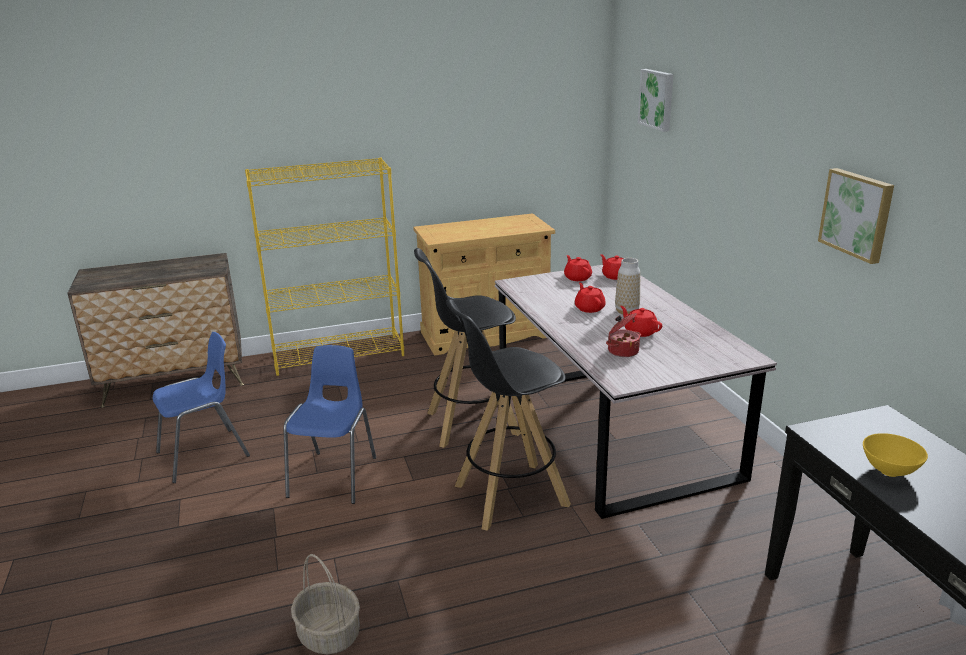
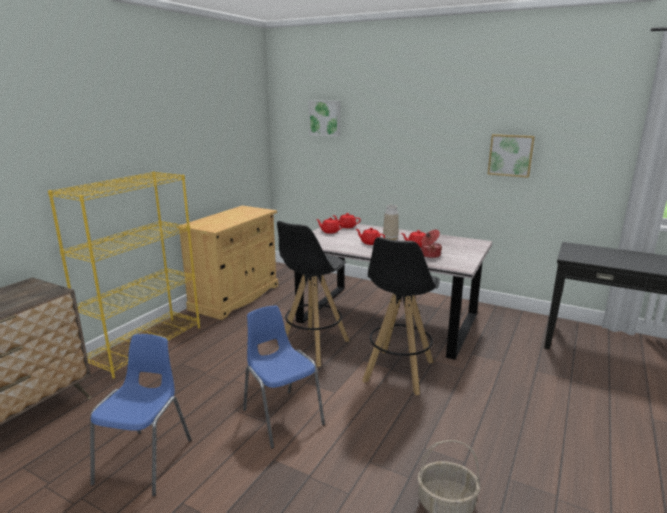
camera: 45 degrees left, 5 degrees down
yellow bowl [863,433,928,477] -> none

